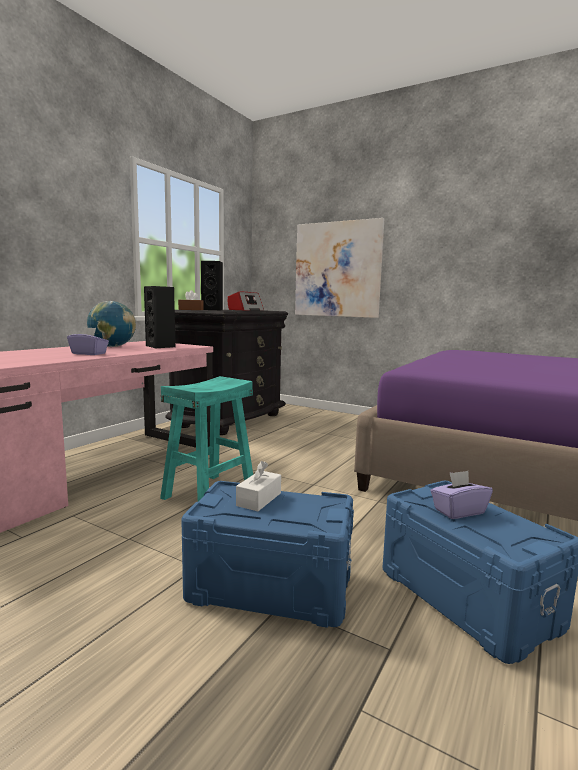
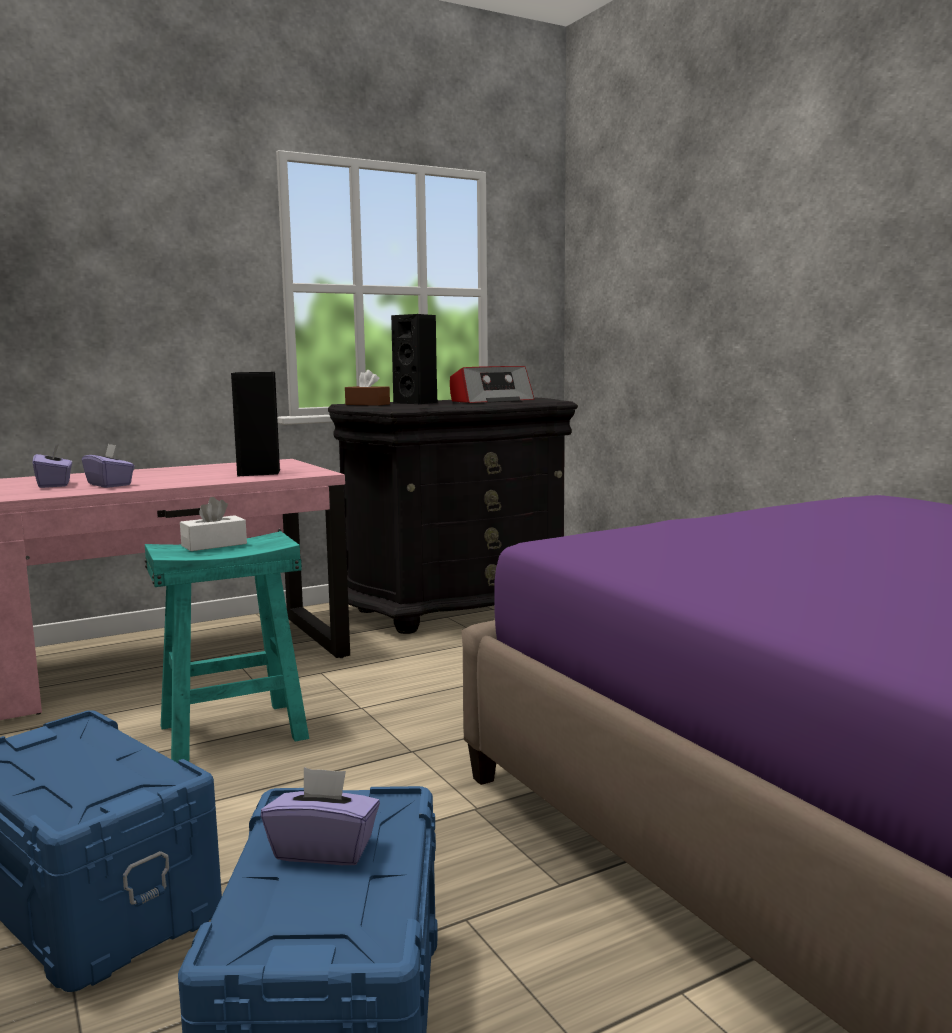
camera: 30 degrees right, 0 degrees up
globe [87,301,136,347] -> none
white tissue box [236,461,281,511] -> white tissue box moved to [180,497,247,551]
picture [295,218,384,318] -> none
none -> purple tissue box [32,444,72,488]

